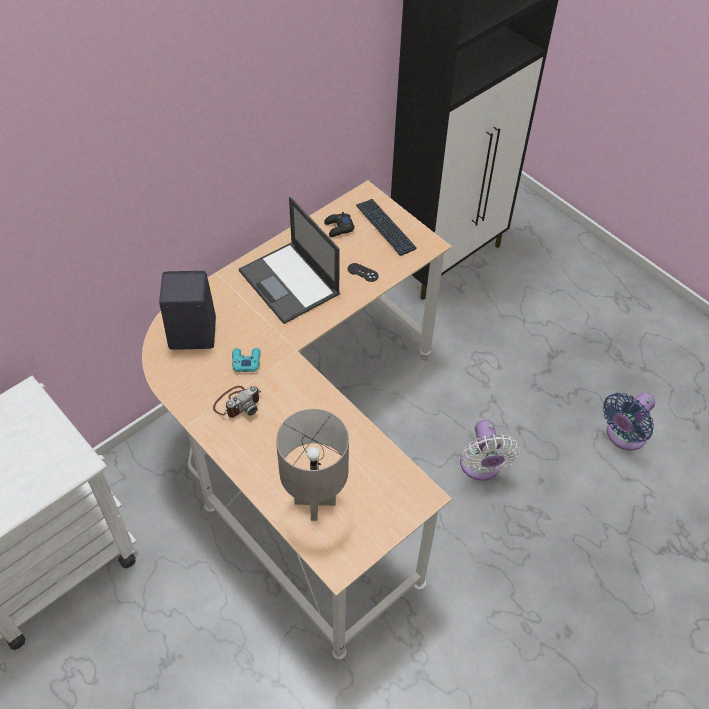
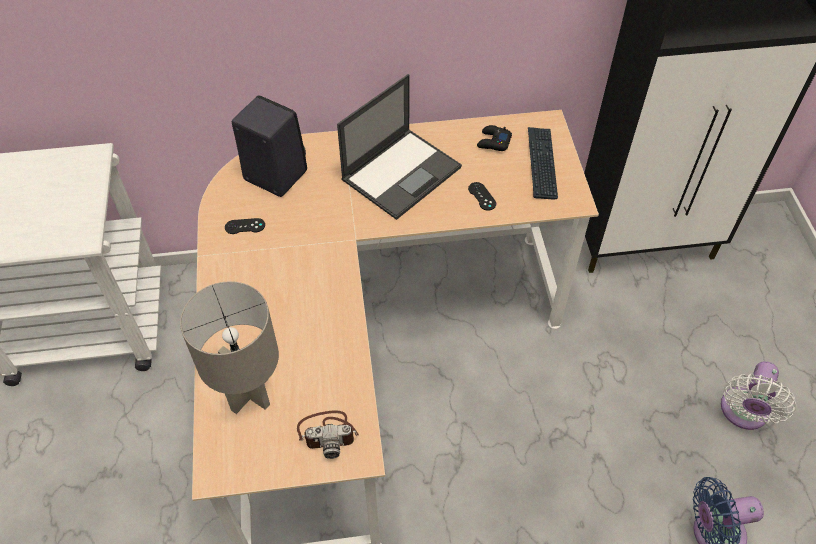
camera: 35 degrees right, 0 degrees up
camera [213,386,261,418] -> camera moved to [297,411,359,459]
turquoise game controller [232,348,261,372] -> none
laptop [239,196,340,324] -> laptop turned 135 degrees counterclockwise [337,74,462,220]
white fan [460,420,520,481] -> white fan moved to [721,361,796,430]
none -> black game controller [225,218,265,234]

